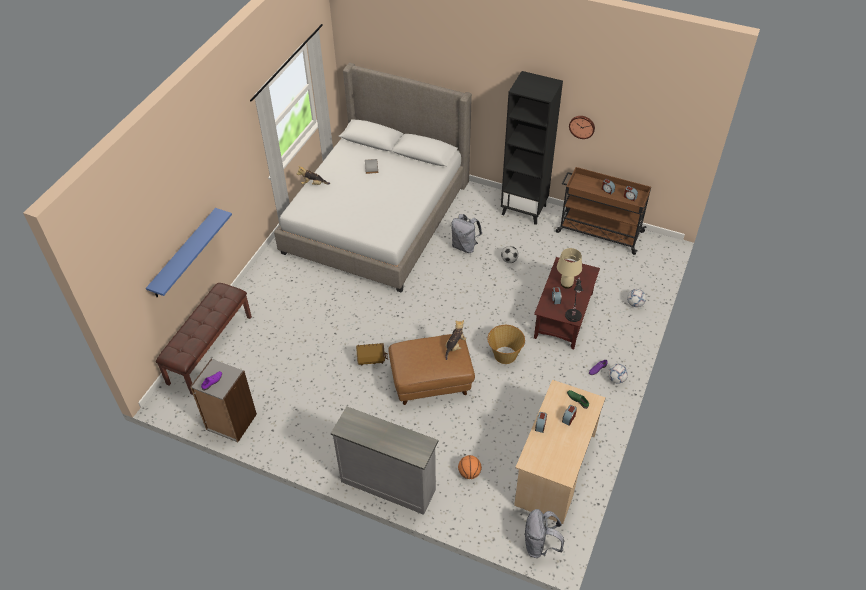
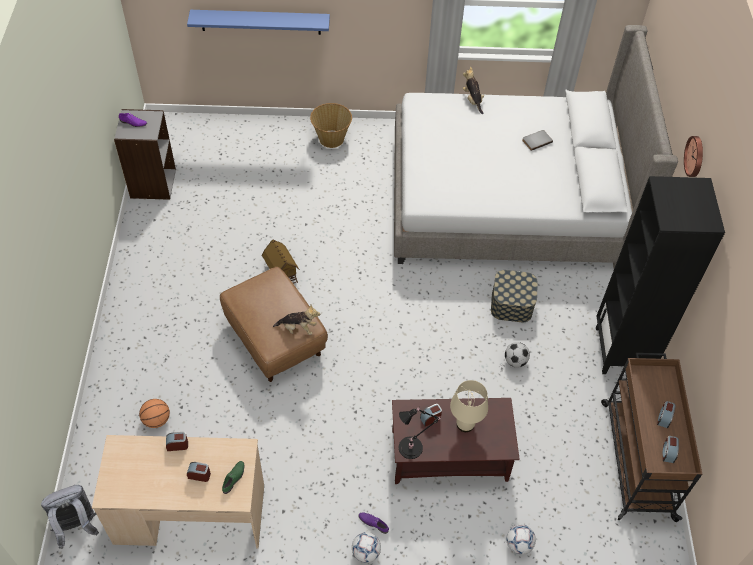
camera: 65 degrees right, 5 degrees up
brown bench [156,283,252,395] -> none
grey dresser [331,406,438,515] -> none
grey backpack [451,214,482,253] -> storage box [491,270,538,322]
basket [488,325,525,364] -> basket moved to [310,103,352,148]
wall clock [569,116,595,139] -> wall clock moved to [684,136,703,177]

